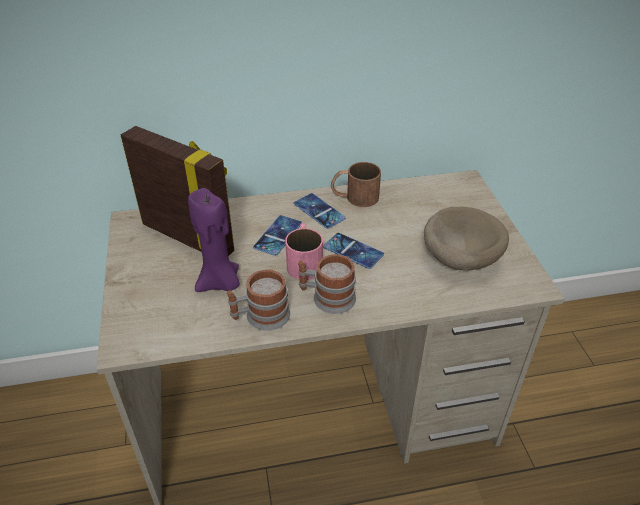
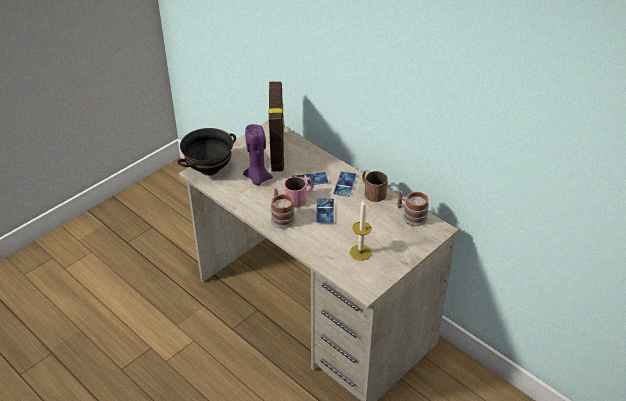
camera: 55 degrees right, 0 degrees up
mug [227,269,290,331] -> mug moved to [397,190,429,226]
beige bowl [424,207,509,270] -> candle [350,200,372,261]
none -> black bowl [177,128,236,176]

